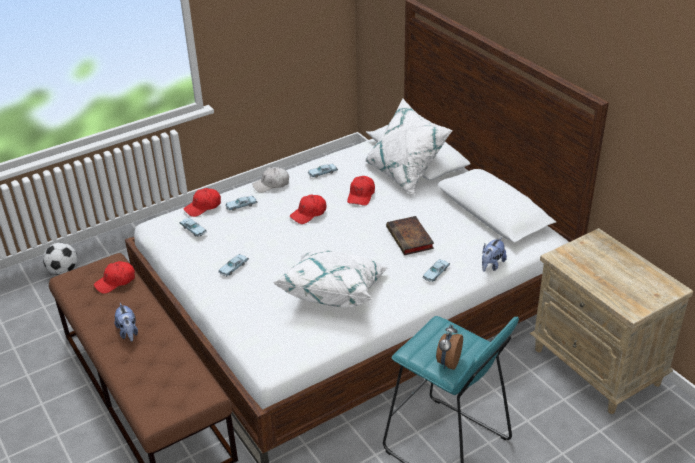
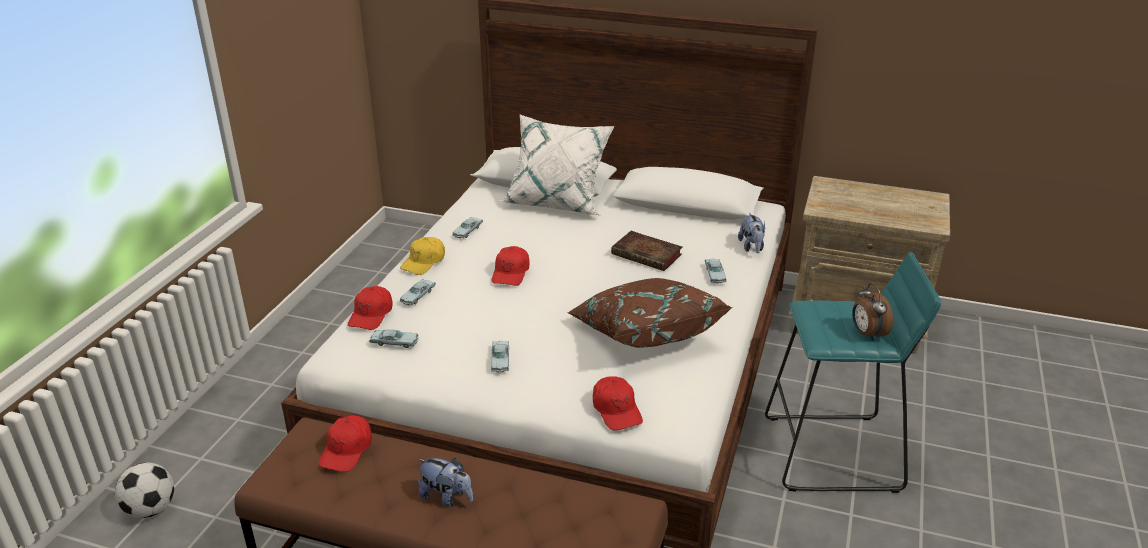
camera: 40 degrees left, 5 degrees down
white cap [252,167,289,193] -> yellow cap [400,237,445,275]
white pillow [272,250,388,307] -> brown pillow [567,278,733,348]
red cap [347,176,375,206] -> red cap moved to [593,376,643,431]

